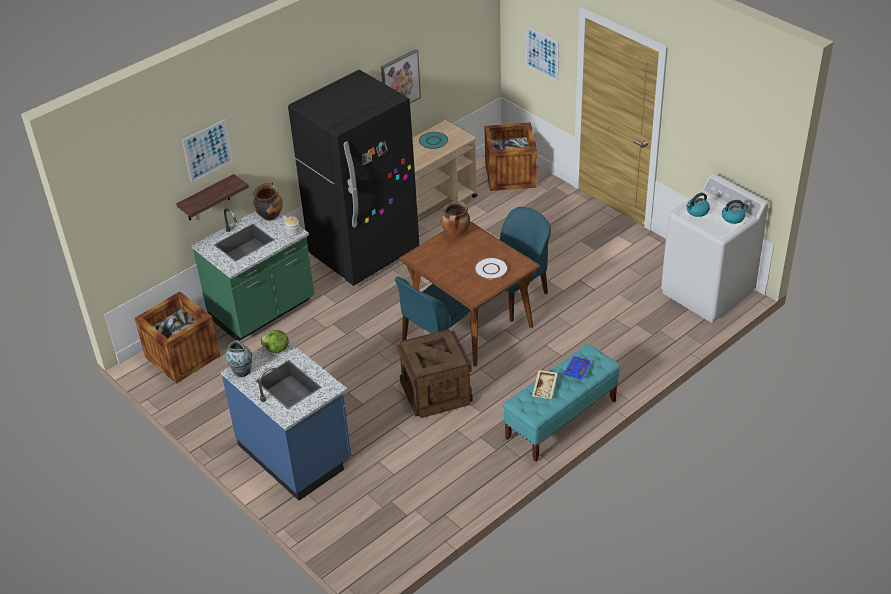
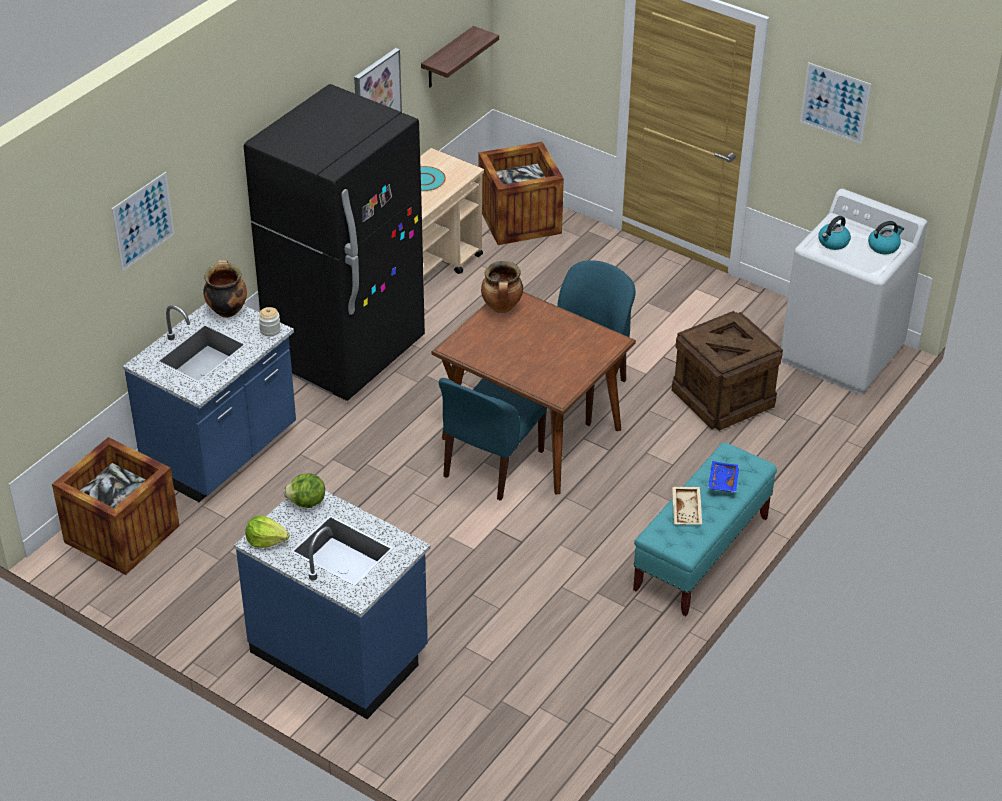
camera: 15 degrees left, 0 degrees up
shelf [176,174,249,220] -> shelf moved to [421,26,499,88]
green counter [191,208,314,341] -> blue counter [123,303,296,502]
vase [226,340,252,377] -> lettuce [245,515,289,548]
crate [397,329,473,418] -> crate moved to [672,311,783,431]
white plate [475,258,508,279] -> none
picture [526,26,559,82] -> picture moved to [800,62,872,144]

